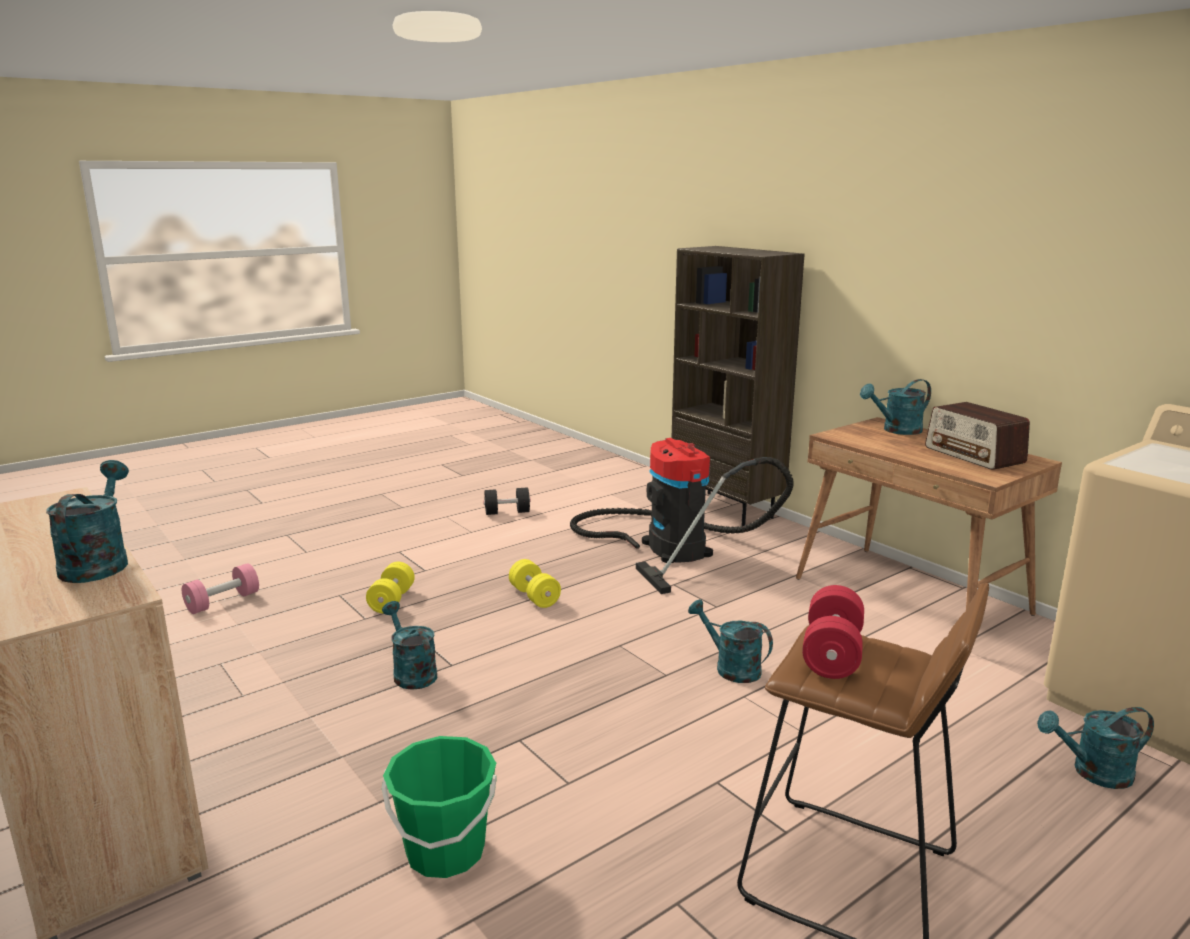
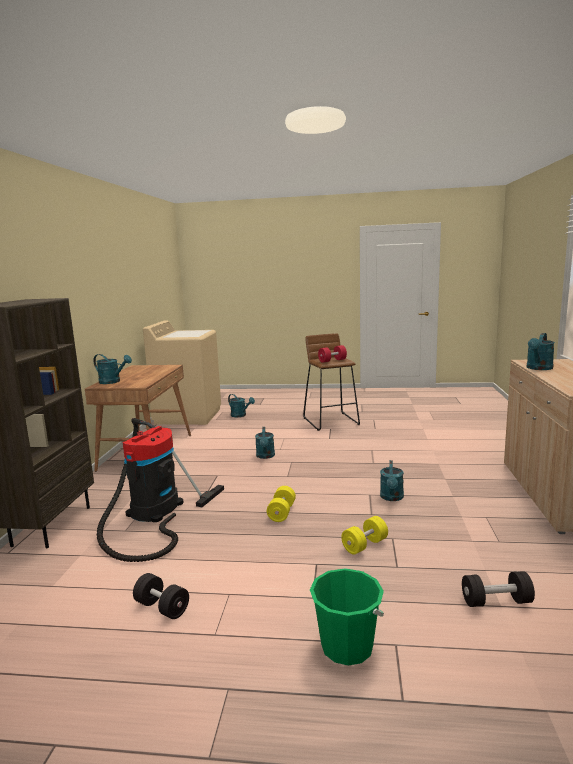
camera: 135 degrees left, 5 degrees down
pink dumbbell [182,563,259,614] -> black dumbbell [462,571,535,607]
green bucket [382,736,497,878] -> green bucket moved to [310,568,384,666]
radio [925,402,1030,470] -> none

